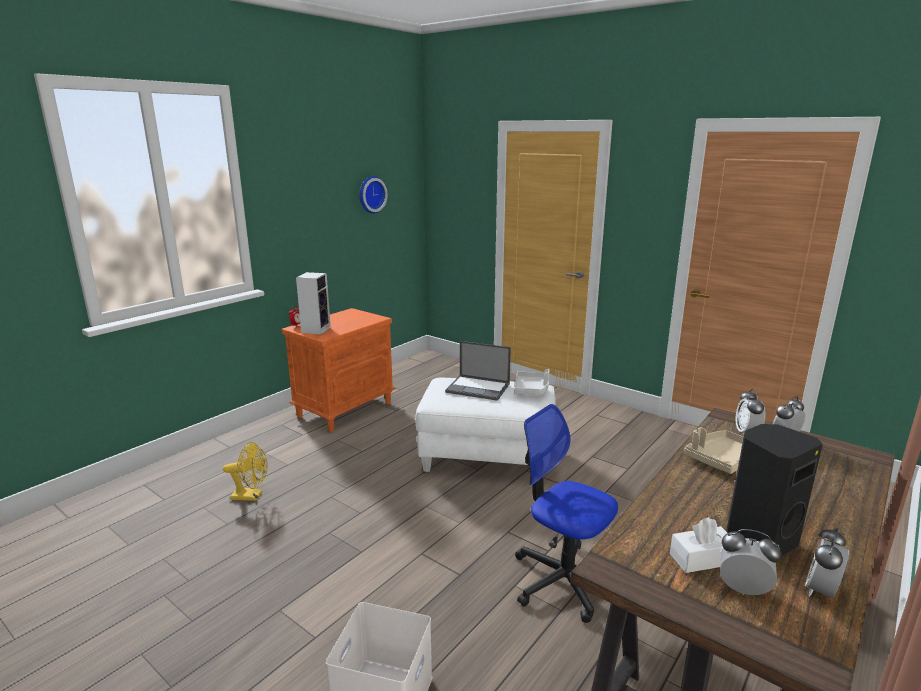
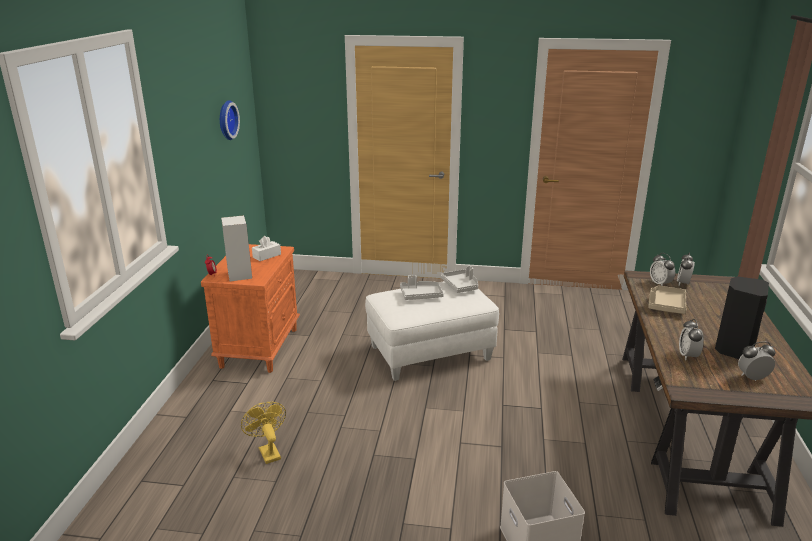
camera: 30 degrees left, 5 degrees up
yellow fan [223,442,267,501] -> yellow fan turned 90 degrees counterclockwise [241,402,286,464]
laptop [445,341,511,401] -> grey tray [400,275,444,300]
office chair [515,404,618,623] -> none
white tissue box [670,517,727,573] -> white tissue box moved to [252,236,281,261]
alarm clock [805,528,849,598] -> alarm clock moved to [679,319,704,360]

